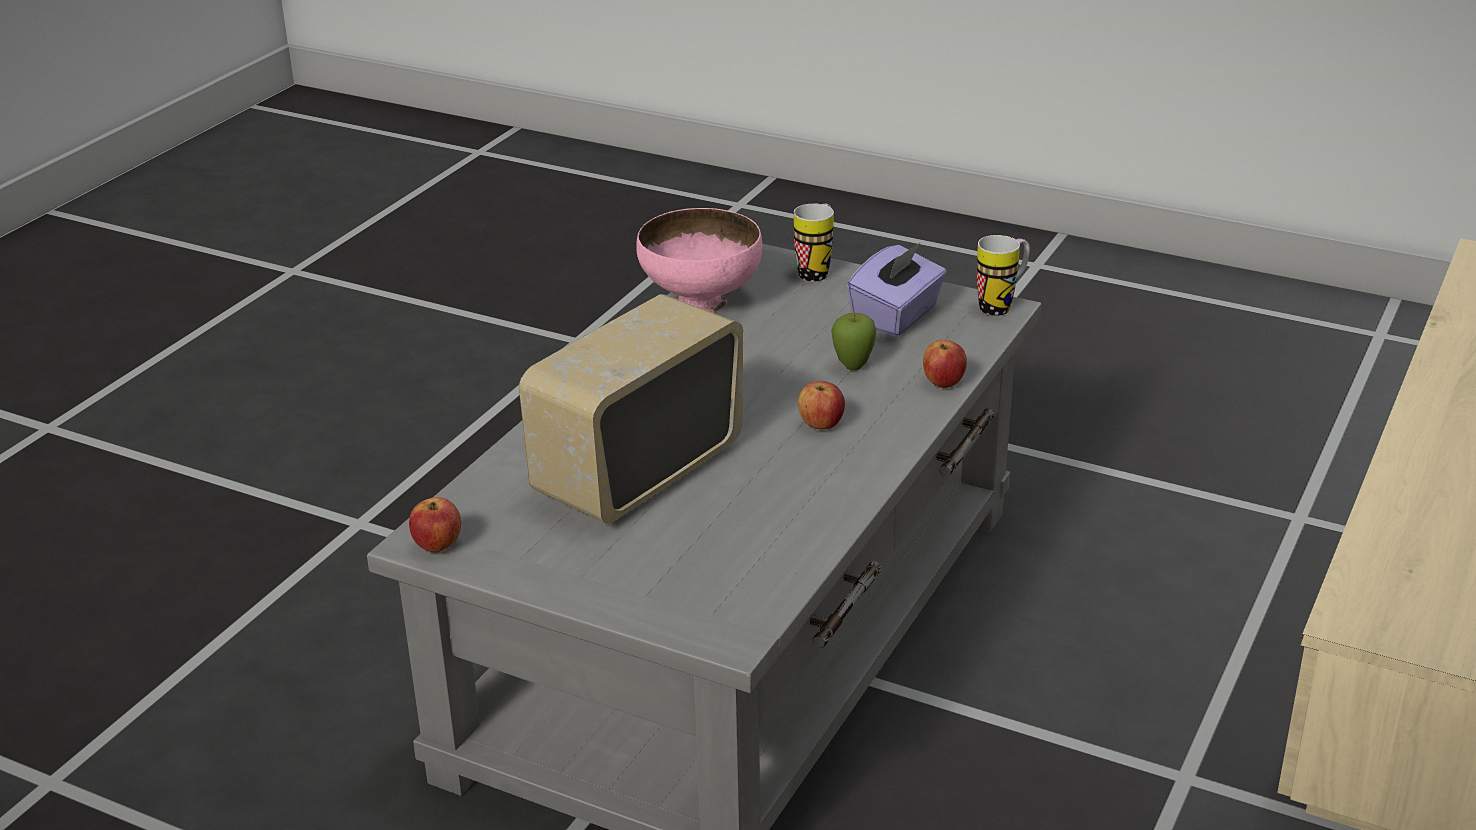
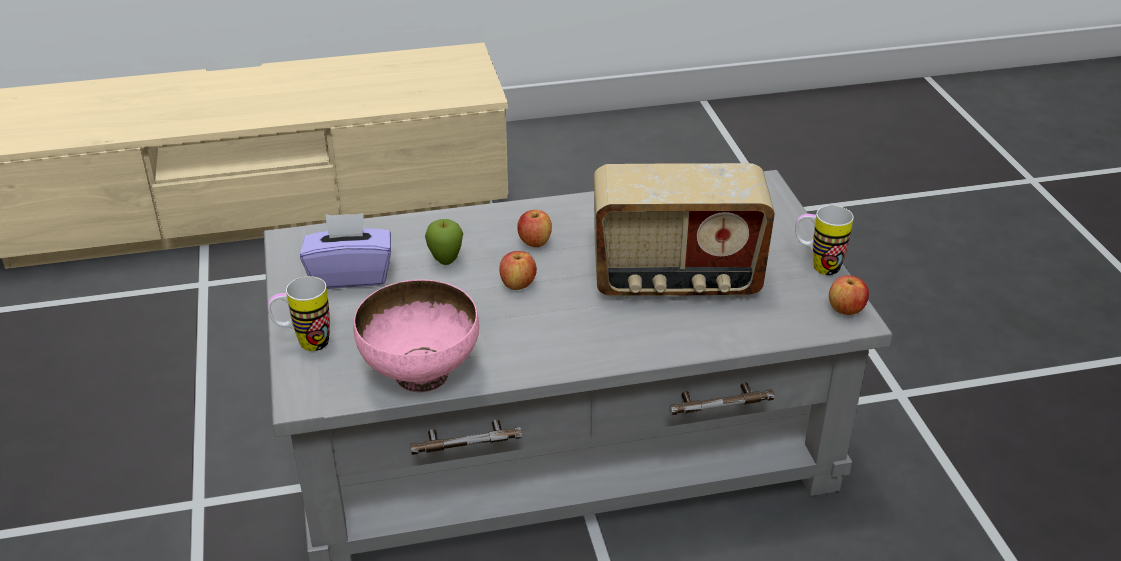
camera: 130 degrees left, 5 degrees up
apple [923,340,967,388] -> apple moved to [499,251,537,290]
mug [977,235,1030,316] -> mug moved to [795,205,854,275]

